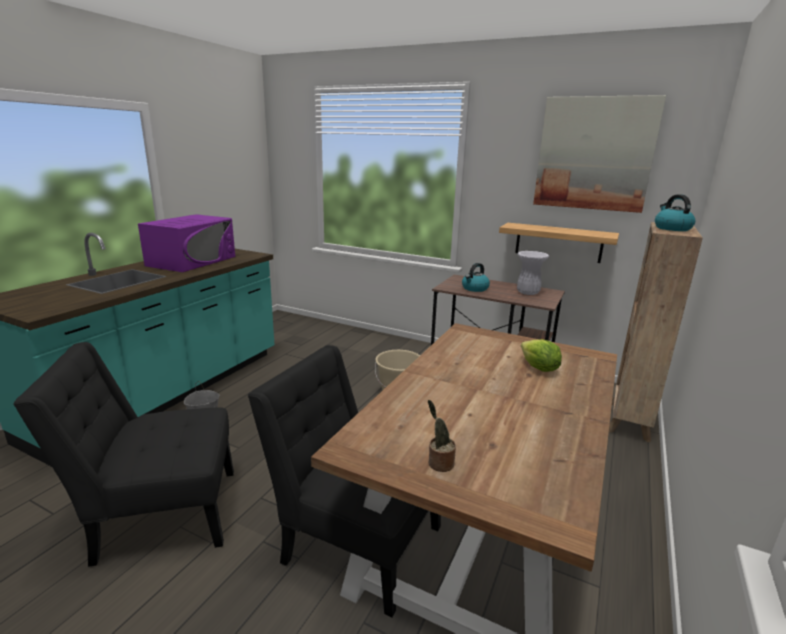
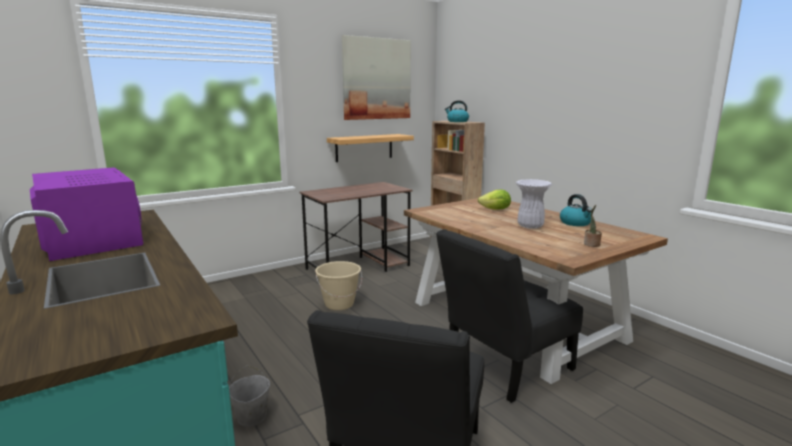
camera: 60 degrees left, 5 degrees down
kettle [462,263,490,292] -> kettle moved to [560,194,593,226]
white vase [517,251,549,295] -> white vase moved to [516,179,552,229]

